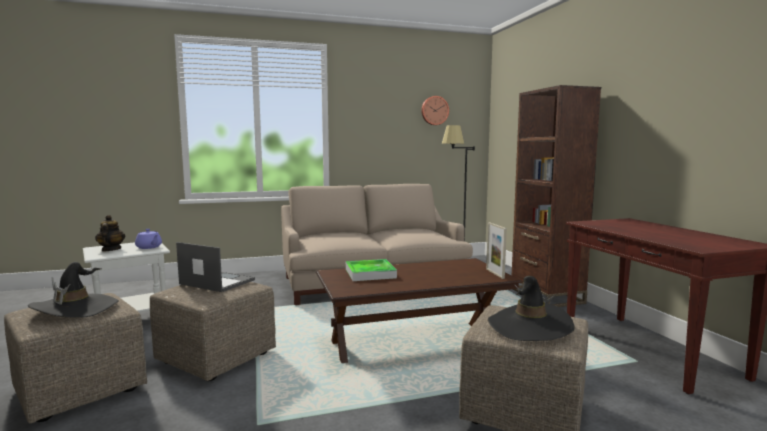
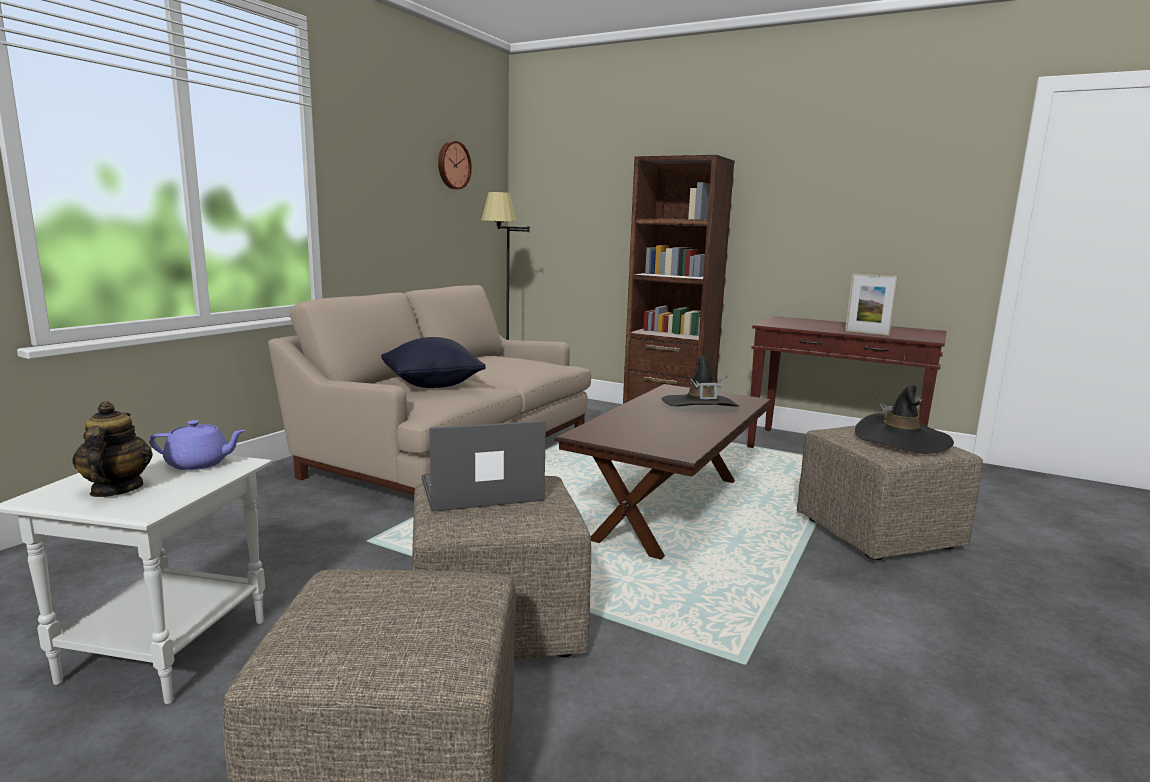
camera: 45 degrees left, 5 degrees up
black hat [28,262,119,318] -> black hat moved to [661,356,740,406]
teapot [95,215,125,251] -> teapot turned 45 degrees clockwise [72,401,153,497]
tray [346,259,397,281] -> none
picture frame [486,222,507,279] -> picture frame moved to [845,274,898,336]
none -> black pillow [381,337,486,388]

